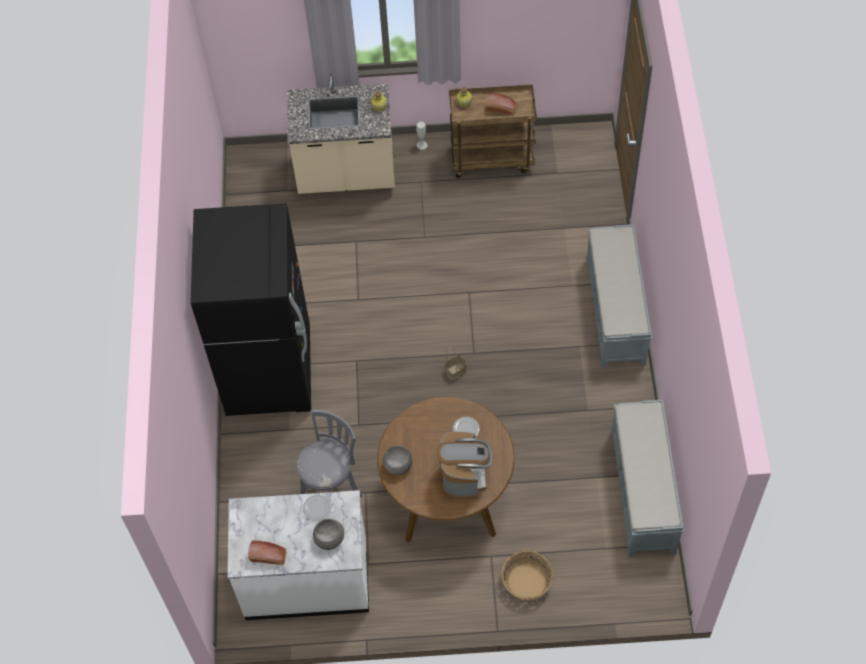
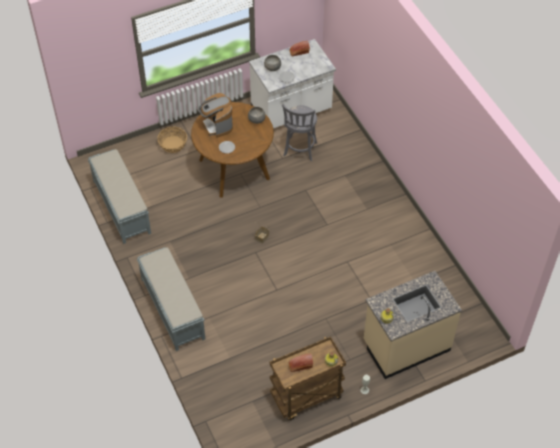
camera: 155 degrees right, 5 degrees down
black fridge [191,204,311,416] -> none

